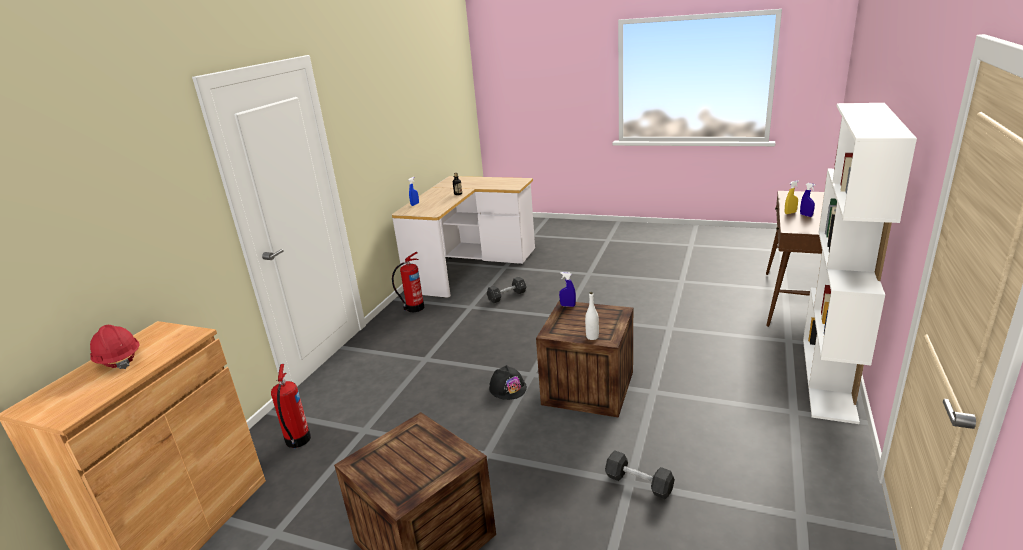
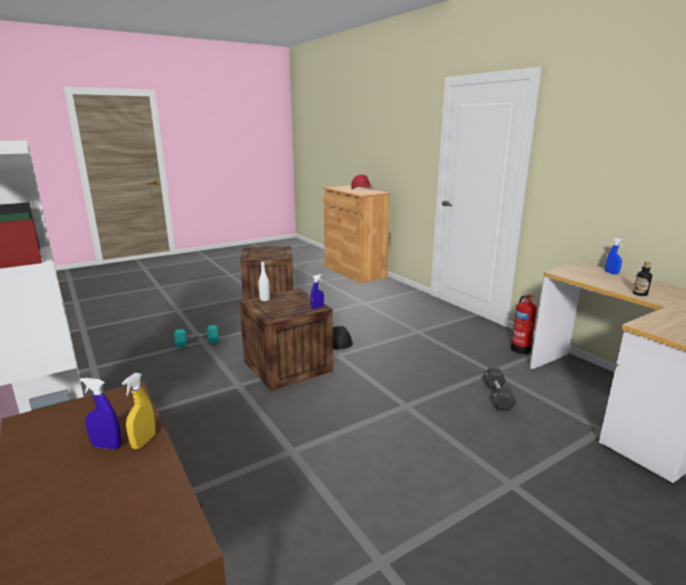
camera: 125 degrees right, 5 degrees down
fire extinguisher [271,364,311,449] -> none
black dumbbell [605,451,675,499] -> turquoise dumbbell [174,325,219,348]

